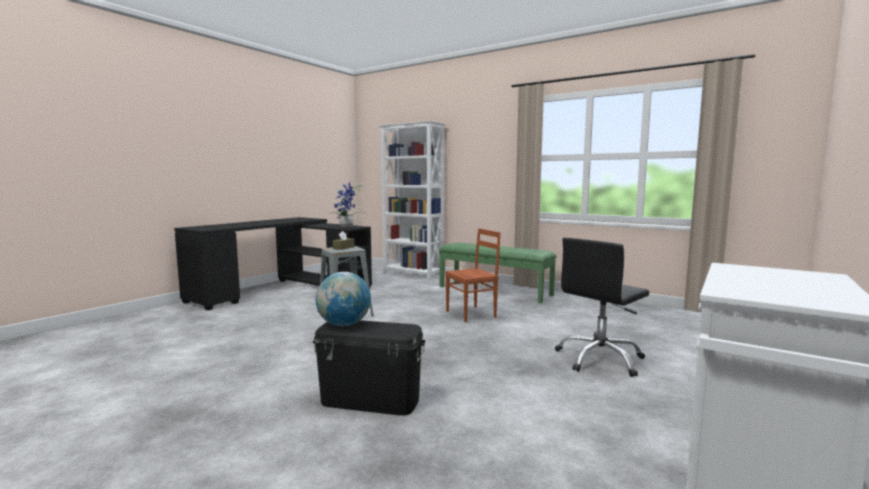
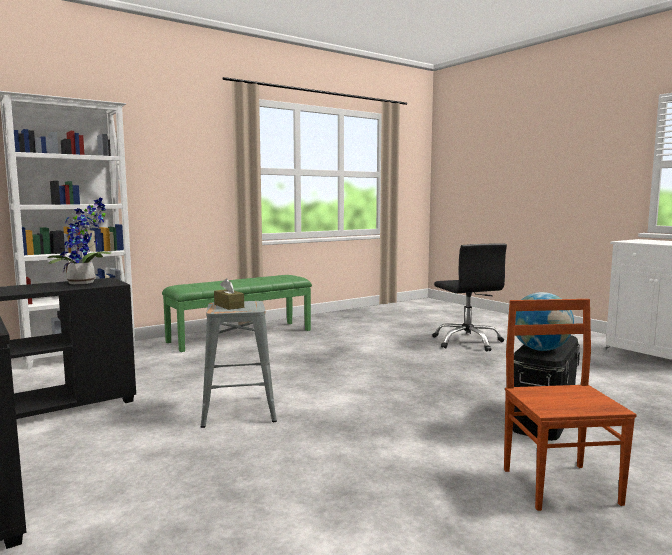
camera: 70 degrees left, 0 degrees up
brown chair [445,228,500,322] -> brown chair moved to [504,299,637,511]

